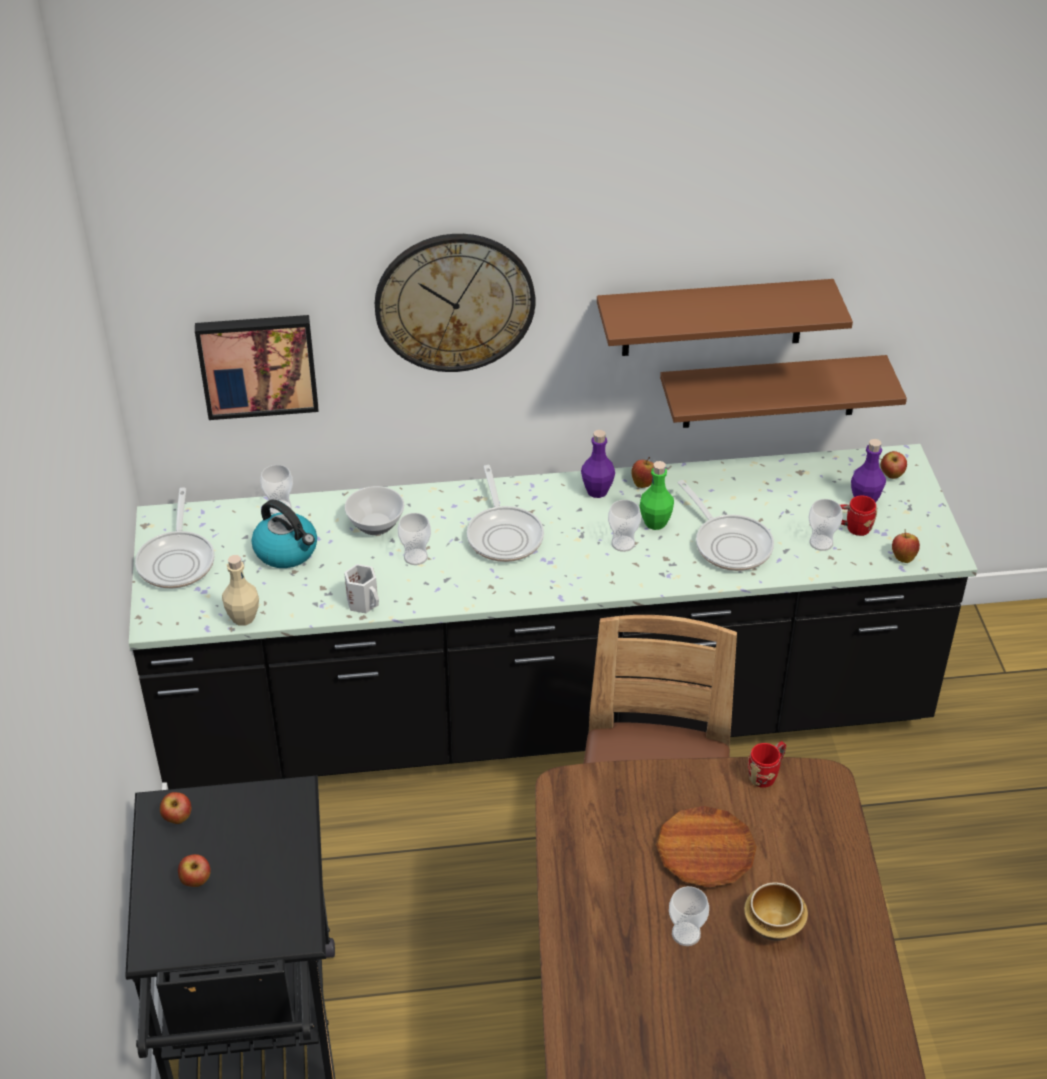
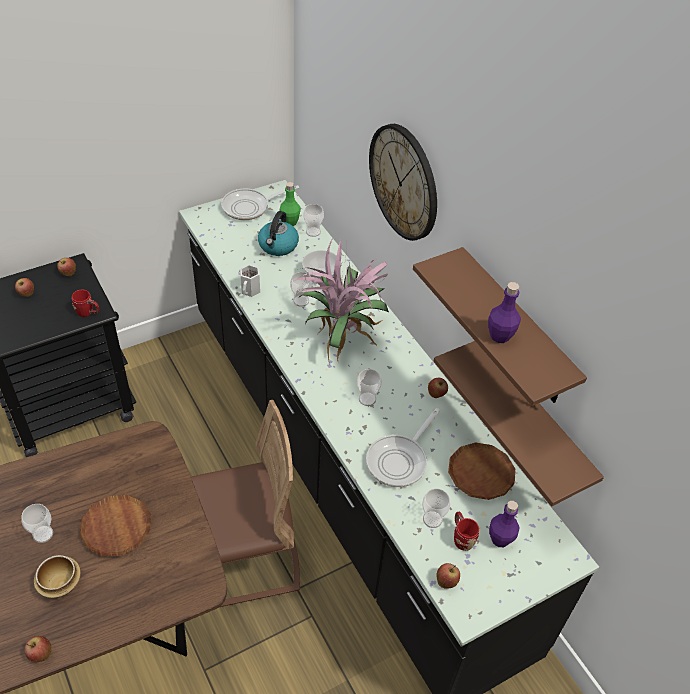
camera: 65 degrees right, 5 degrees up
picture [195,315,319,420] -> none
beige bottle [222,555,259,626] -> none
frying pan [467,465,544,562] -> potted plant [294,238,389,365]
purple bottle [581,430,615,498] -> purple bottle moved to [488,282,521,343]
green bottle [640,461,674,530] -> green bottle moved to [279,182,301,226]
red mug [748,741,786,788] -> red mug moved to [72,290,99,317]
apple [880,451,907,479] -> apple moved to [24,636,52,662]
none -> brown plate [448,442,515,500]

